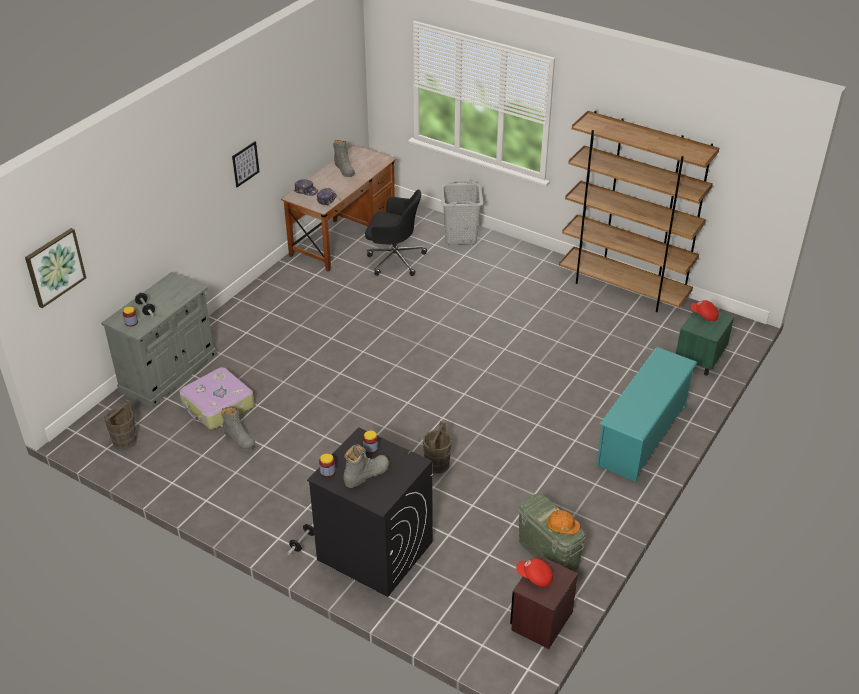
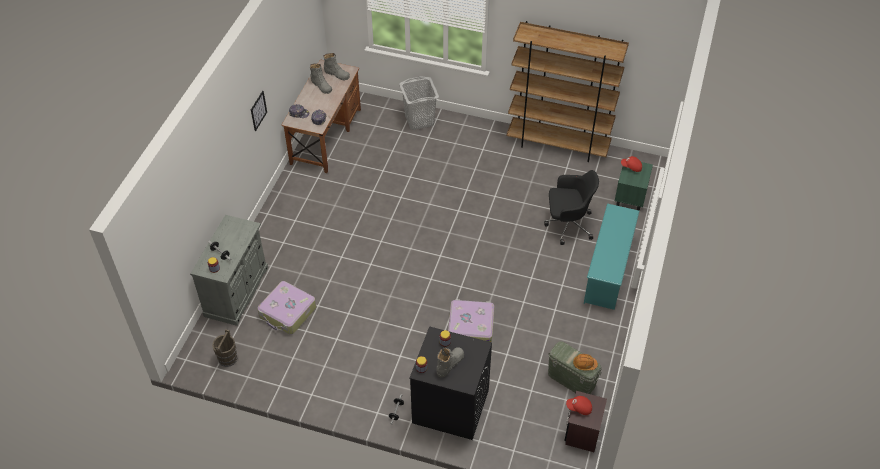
camera: 15 degrees left, 10 degrees up
picture [25,228,86,308] -> none
grey boot [221,407,256,451] -> grey boot moved to [323,53,350,81]
black office chair [365,190,427,276] -> black office chair moved to [544,170,599,245]
brown bucket [423,421,452,473] -> suitcase [448,299,494,342]

